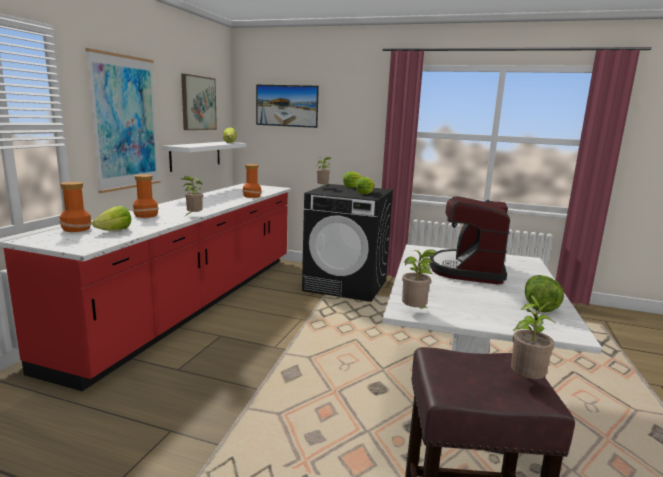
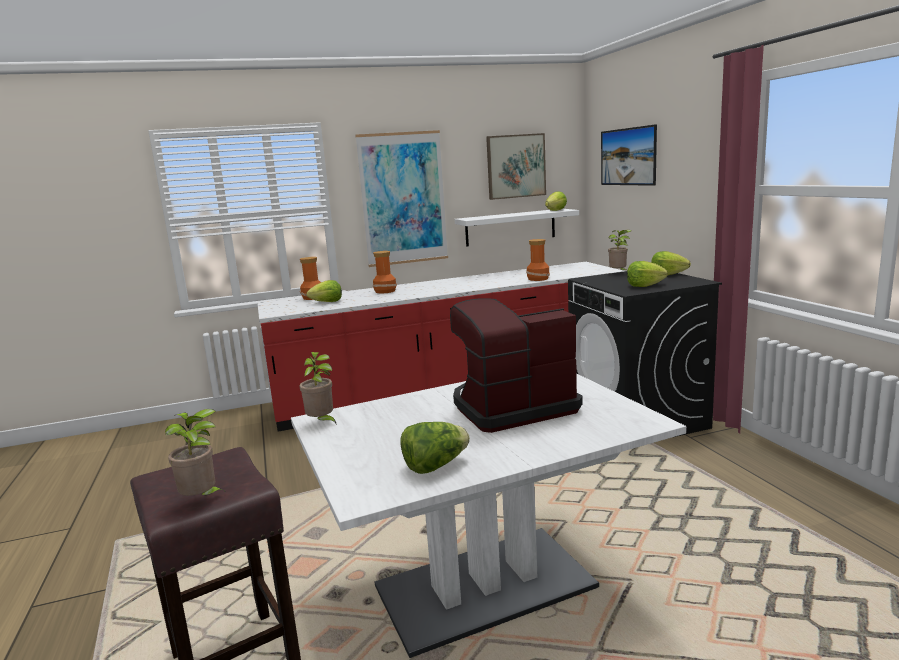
camera: 55 degrees right, 0 degrees up
potted plant [181,176,203,217] -> none

